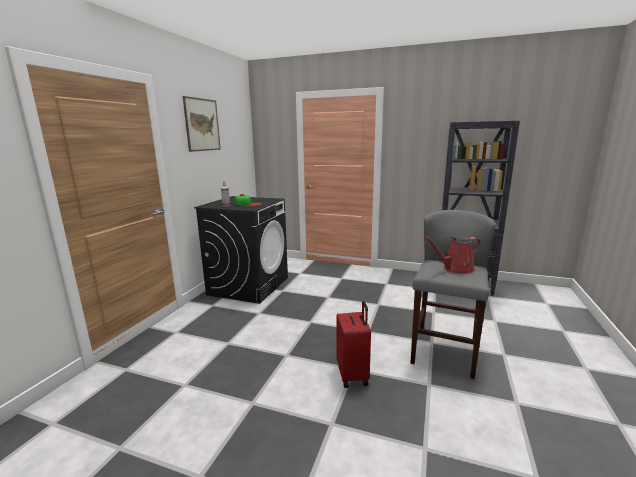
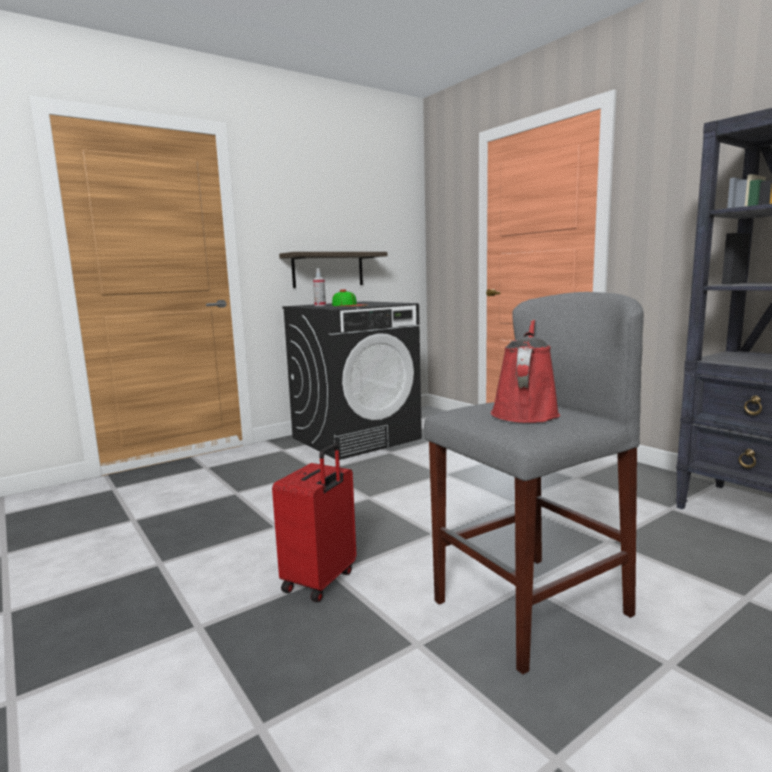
camera: 35 degrees right, 5 degrees down
picture [183,96,221,152] -> none
red watering can [424,236,481,274] -> red watering can turned 90 degrees clockwise [491,320,560,423]
none -> shelf [279,252,387,288]

